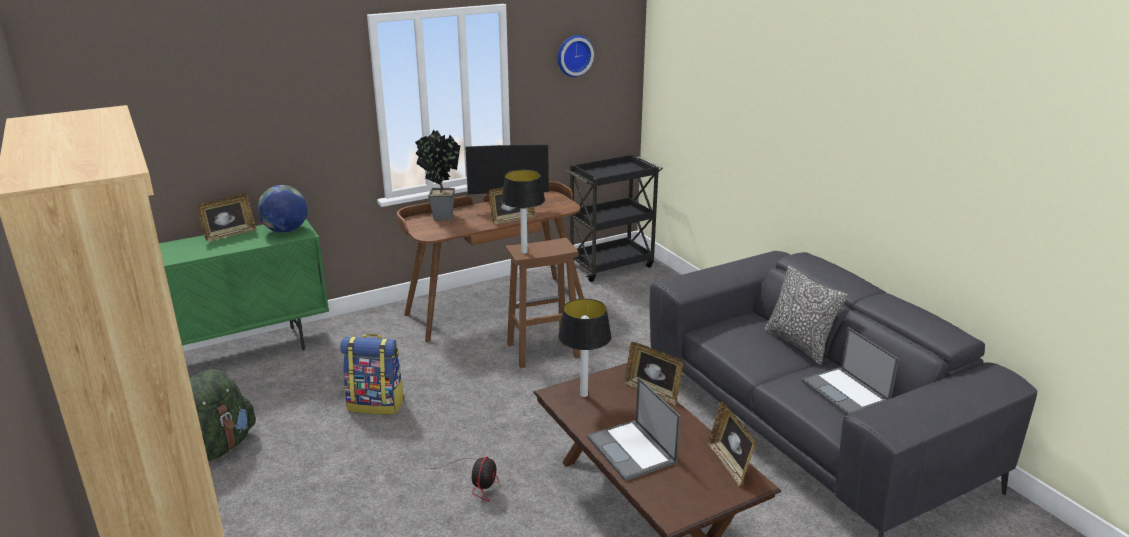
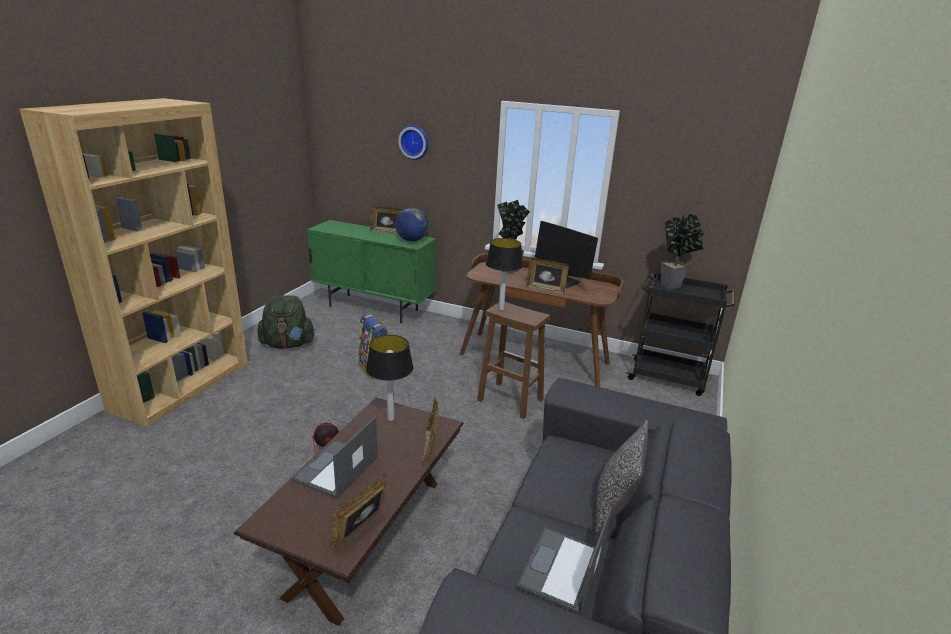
camera: 50 degrees right, 0 degrees up
wall clock [558,35,594,77] -> wall clock moved to [398,125,428,160]
none -> potted plant [661,214,704,289]

